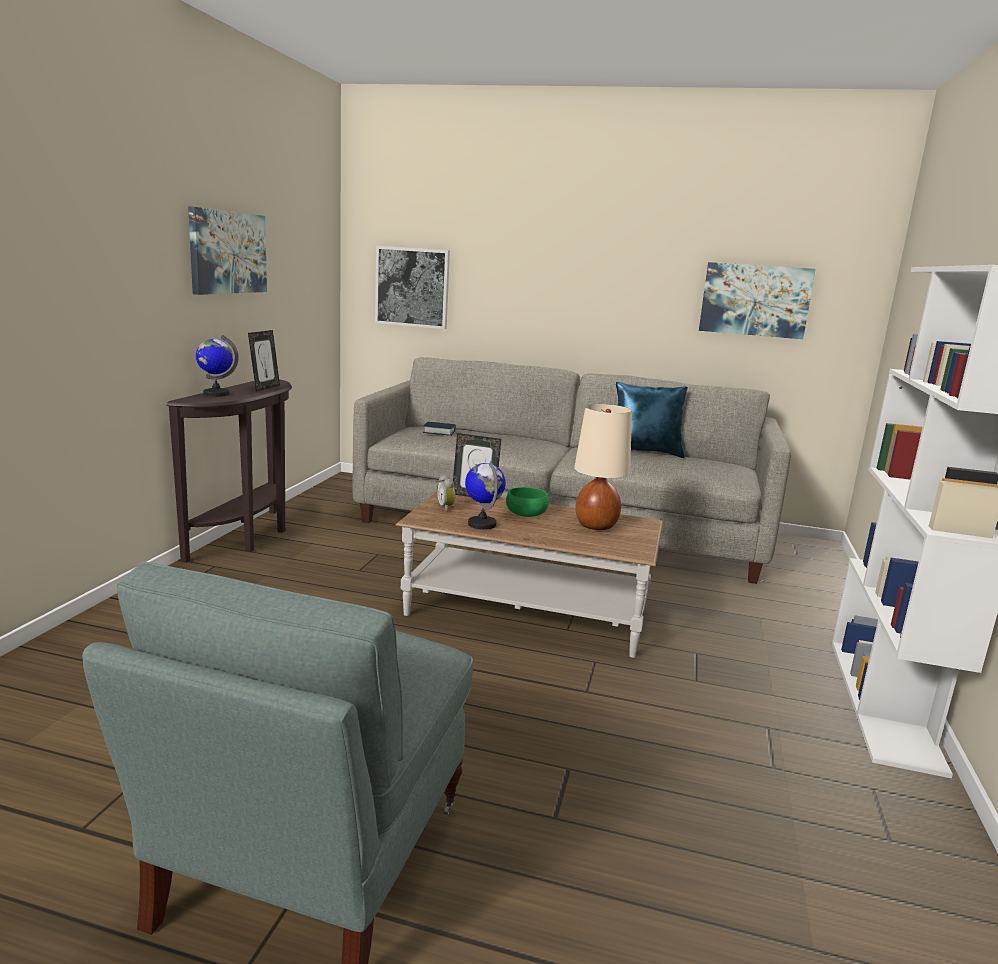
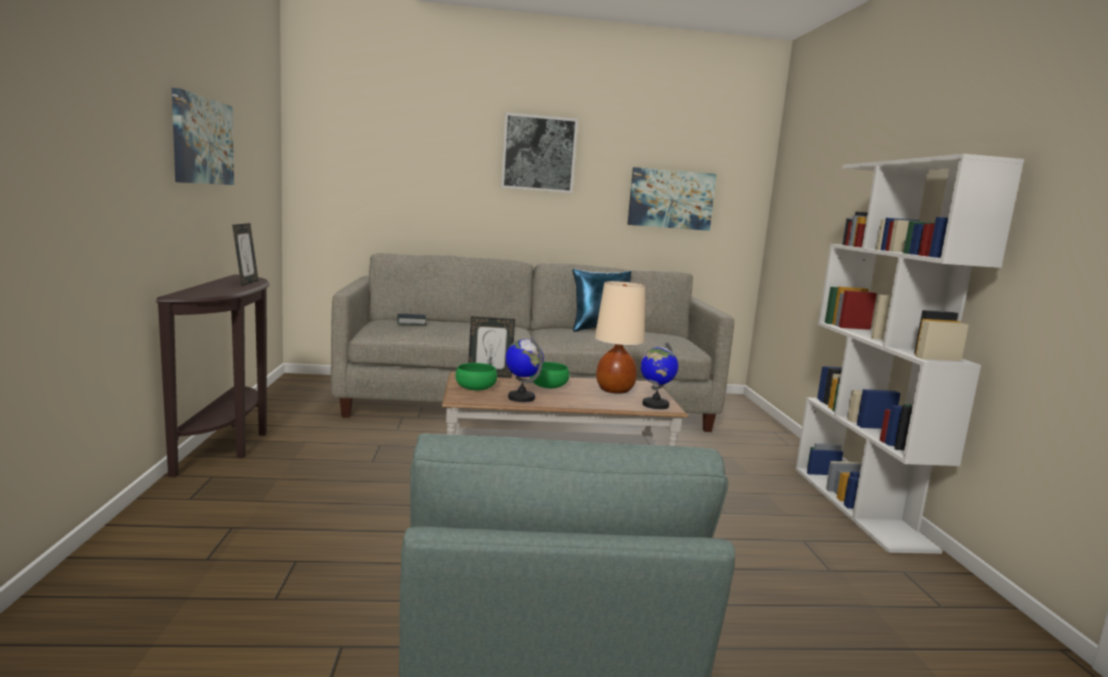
camera: 20 degrees left, 5 degrees down
globe [196,335,239,397] -> globe moved to [640,342,678,409]
picture [375,246,450,329] -> picture moved to [501,112,578,193]
alarm clock [437,475,455,512] -> green bowl [456,363,497,390]

